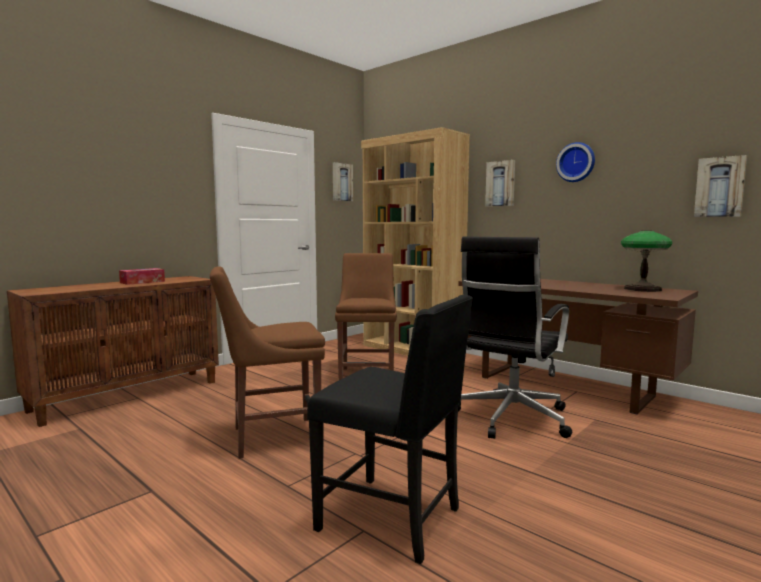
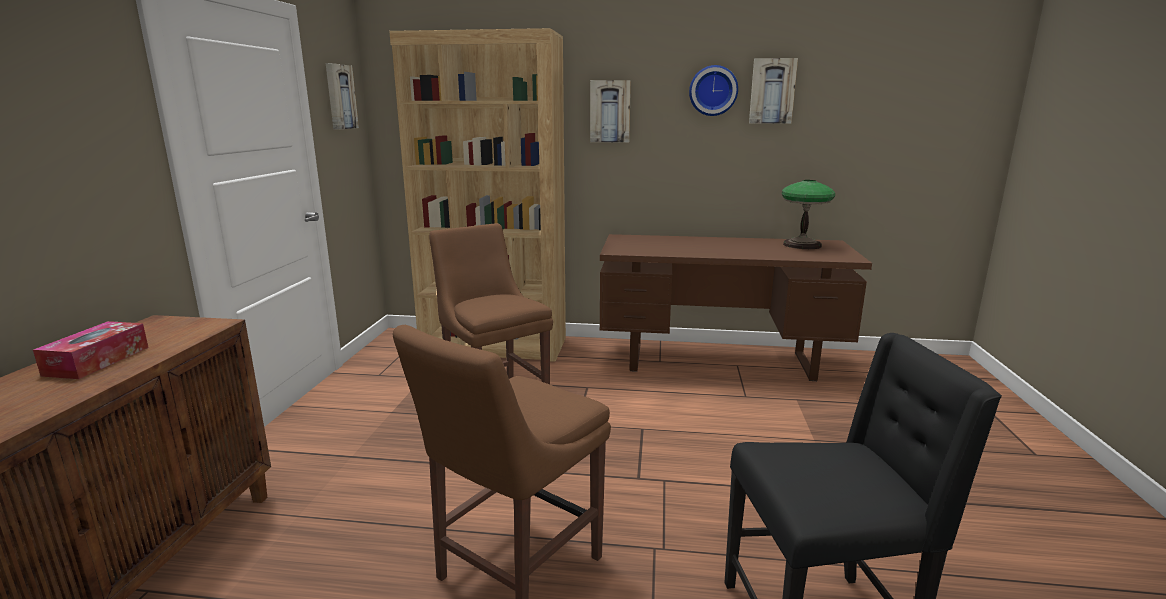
camera: 35 degrees left, 10 degrees up
black office chair [458,236,572,439] -> none
picture [694,155,747,217] -> picture moved to [749,58,798,124]

